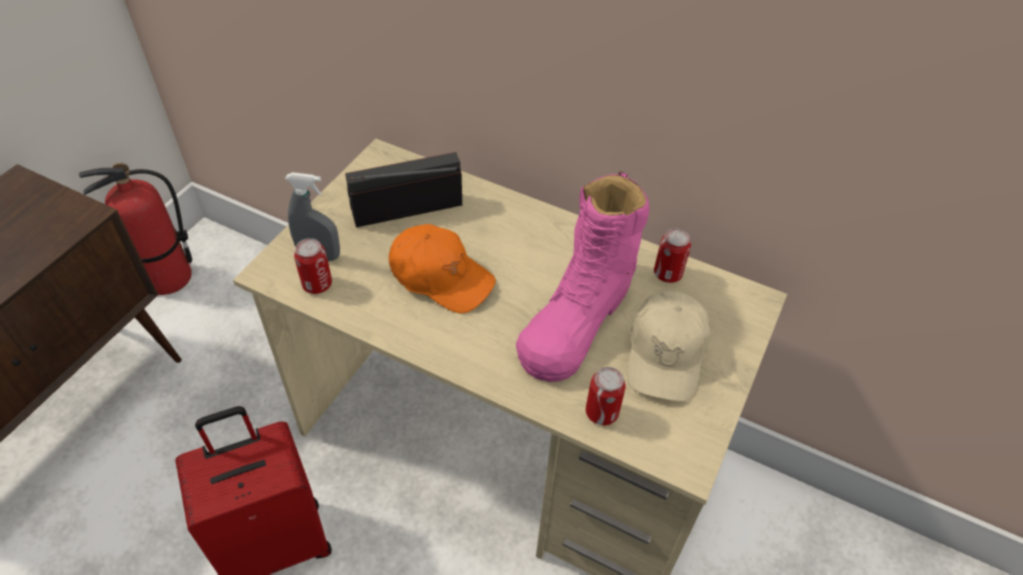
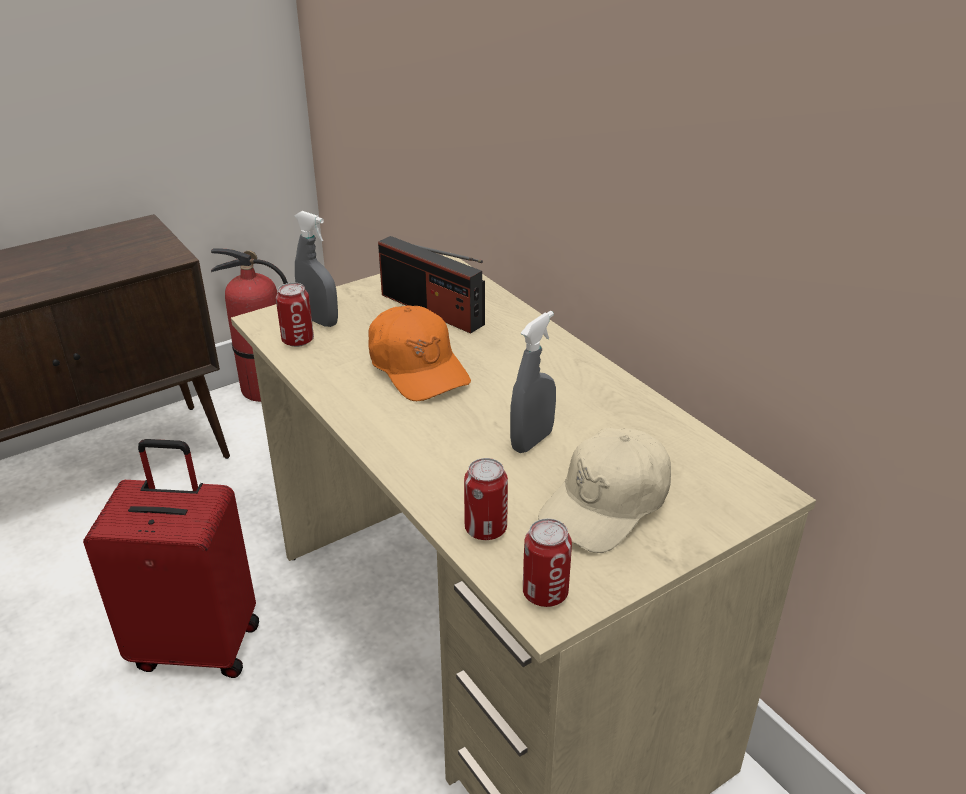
camera: 30 degrees right, 15 degrees down
radio [345,152,462,228] -> radio turned 150 degrees counterclockwise [378,236,485,334]
pink boot [516,172,650,382] -> grey spray bottle [510,311,556,453]
can [654,228,691,283] -> can moved to [523,518,572,607]

